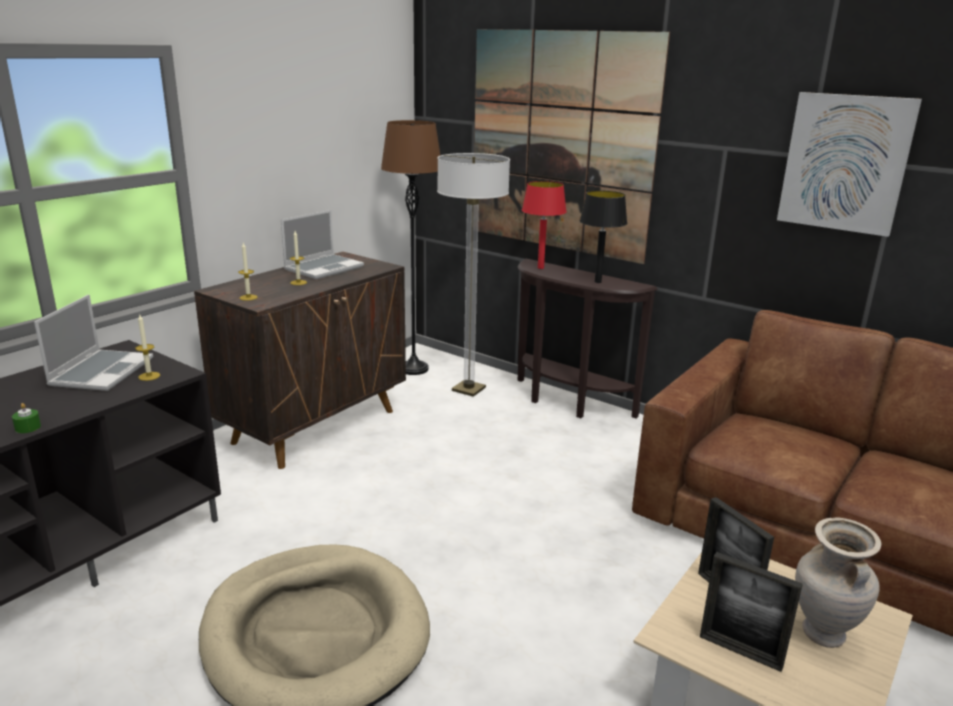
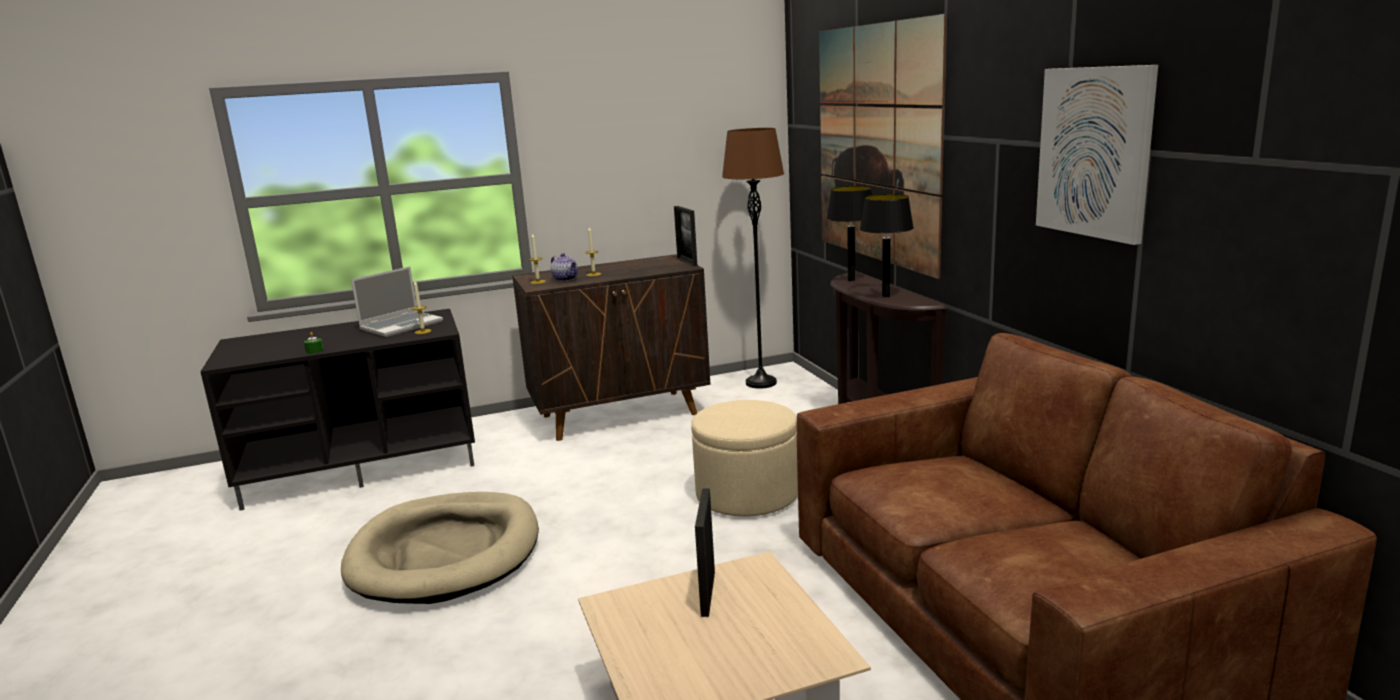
camera: 35 degrees right, 5 degrees down
laptop [281,210,364,279] -> none
floor lamp [437,153,510,397] -> none
red table lamp [522,181,567,269] -> black table lamp [826,186,872,281]
picture frame [700,552,803,672] -> picture frame moved to [674,206,697,266]
beige vase [795,518,881,648] -> none
none -> teapot [551,253,578,281]
none -> beige ottoman [691,400,798,517]

